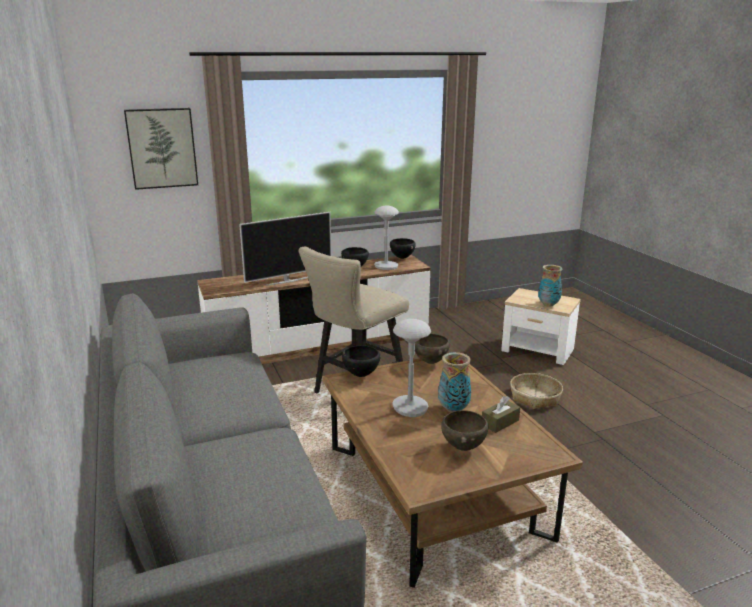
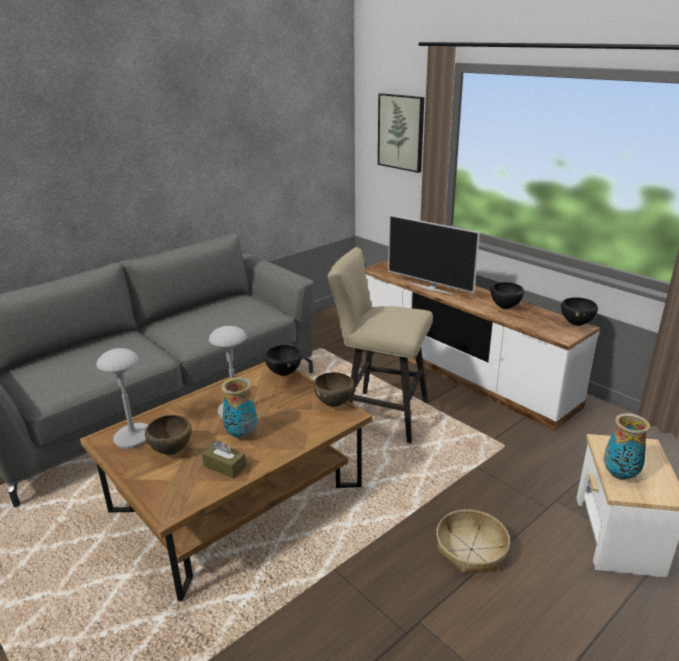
camera: 70 degrees right, 5 degrees up
grey table lamp [374,206,399,270] -> grey table lamp moved to [96,348,148,449]

